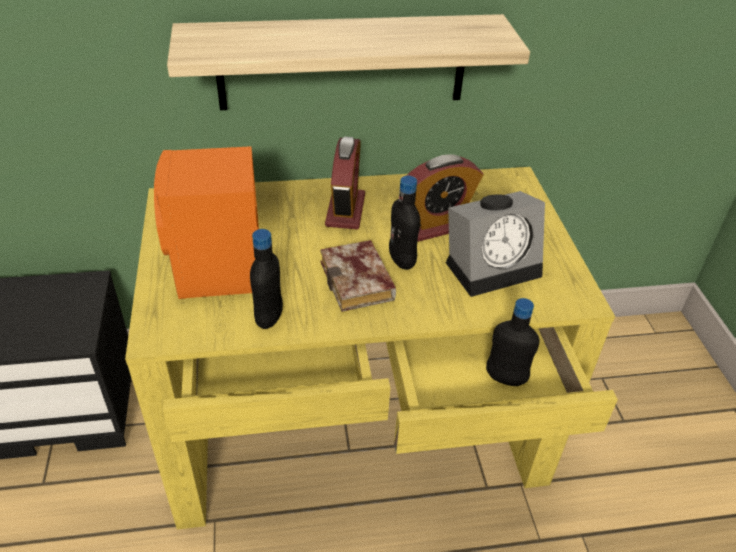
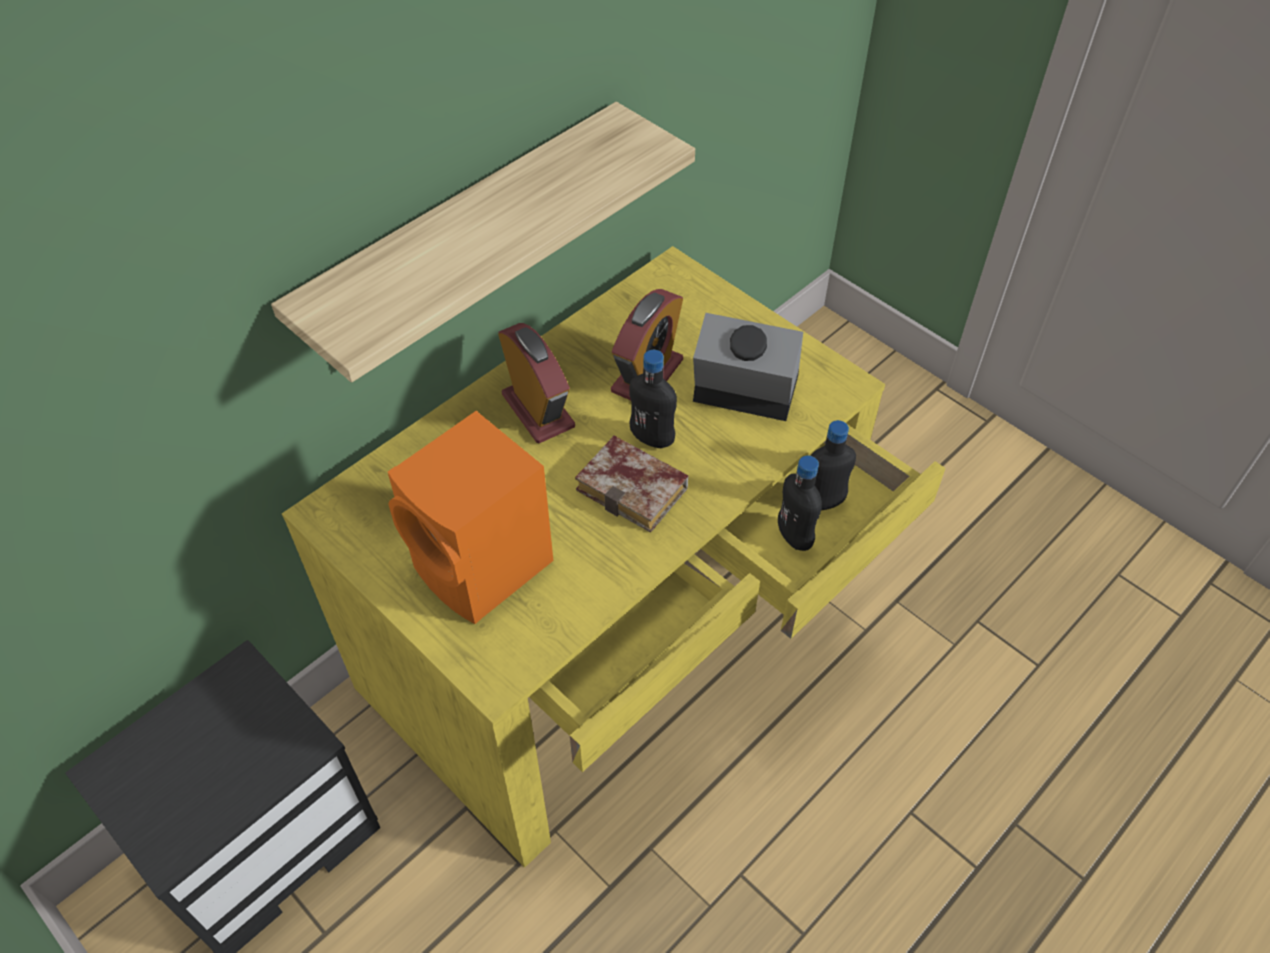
camera: 35 degrees left, 10 degrees up
black bottle [250,229,283,329] -> black bottle moved to [778,455,822,551]
alarm clock [446,191,545,297] -> alarm clock turned 105 degrees counterclockwise [693,313,803,421]

